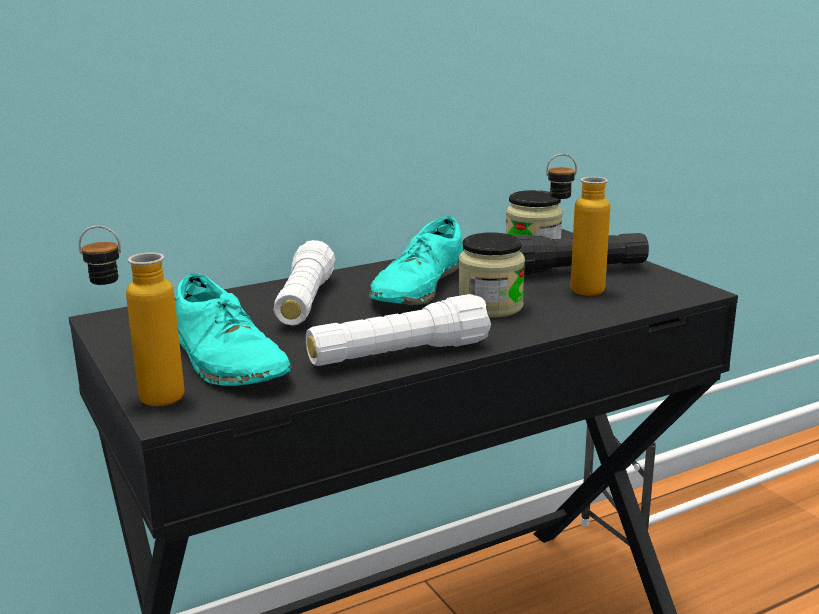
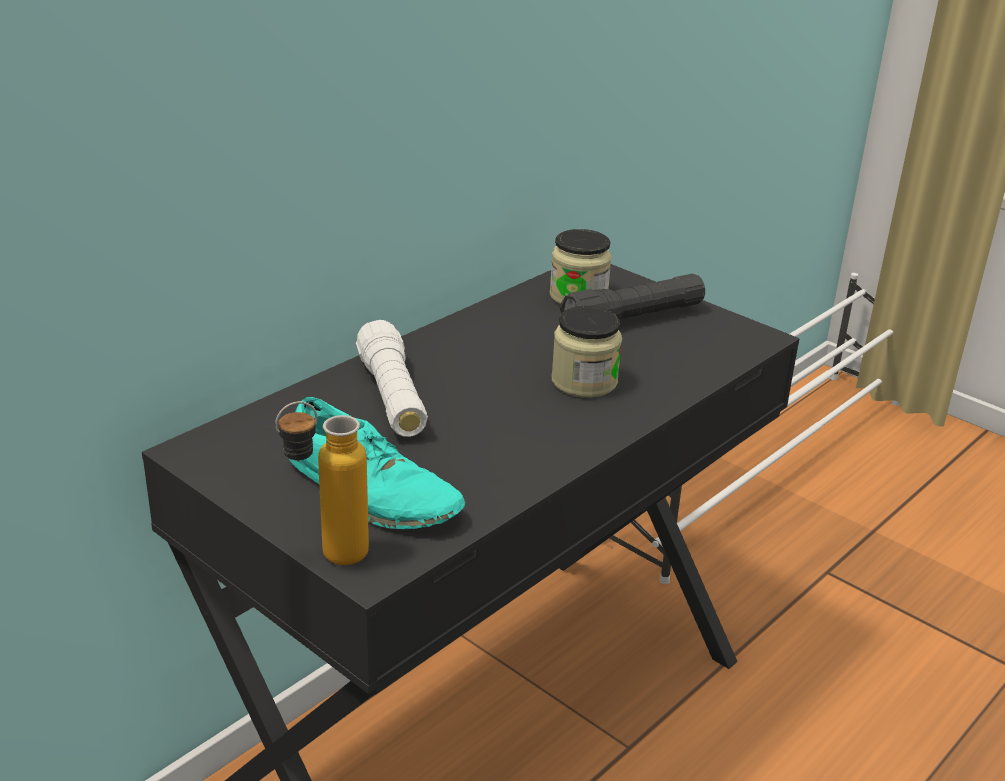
camera: 20 degrees left, 10 degrees up
white flashlight [306,294,491,366] -> none
turquoise shoe [369,216,463,305] -> none
bottle [546,154,610,296] -> none

